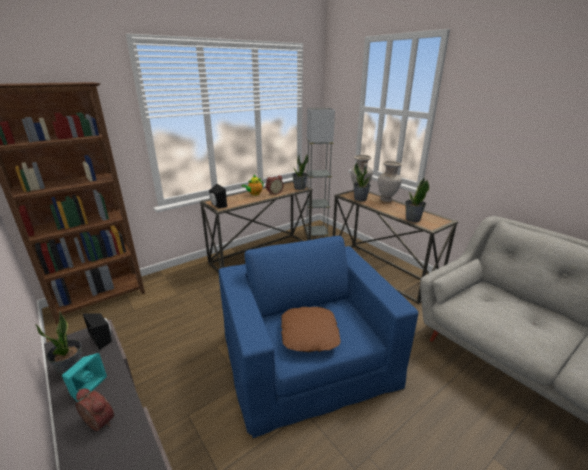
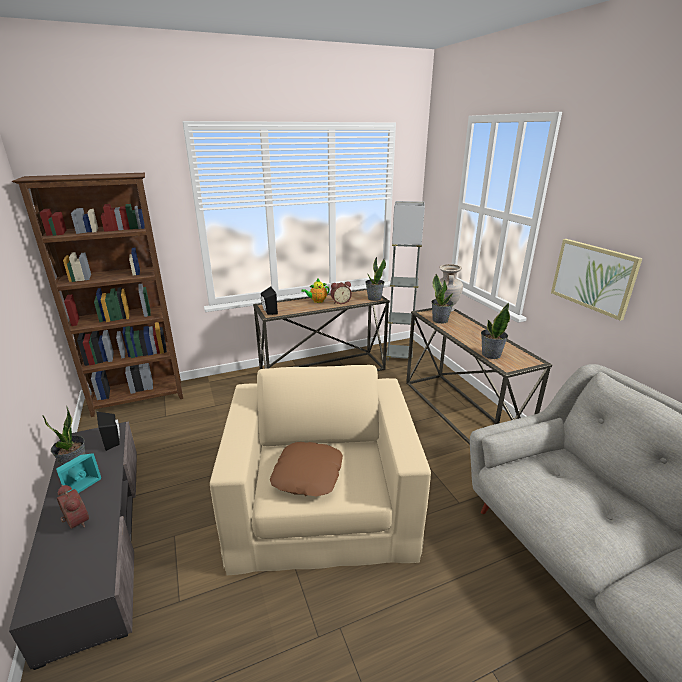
camera: 15 degrees right, 0 degrees up
blue armchair [219,236,418,438] -> beige armchair [210,365,431,576]
beige vase [378,161,402,202] -> none
none -> picture [551,239,643,321]

